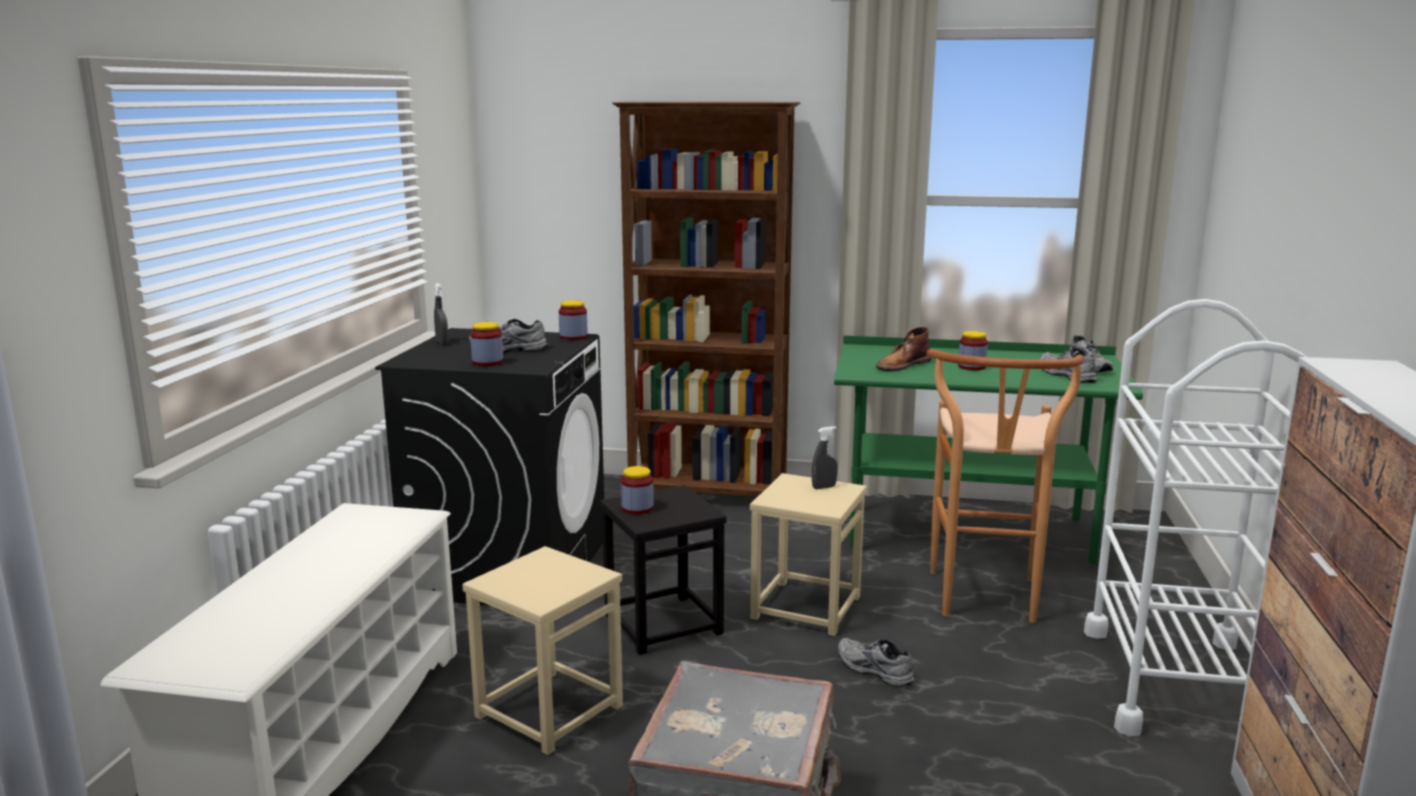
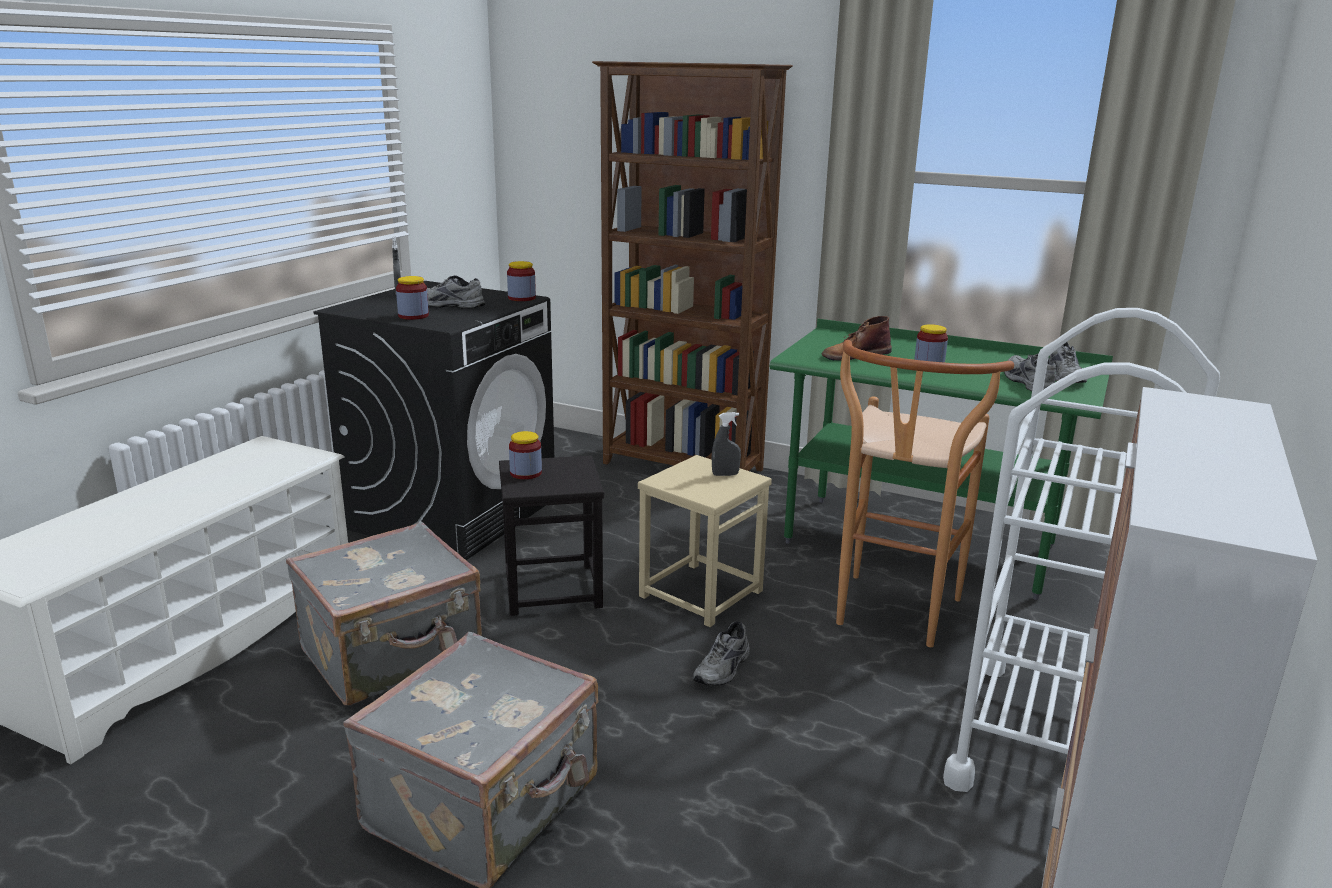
camera: 15 degrees right, 5 degrees up
beige stool [462,546,623,755] -> grey suitcase [286,521,482,705]
grey shoe [838,638,914,687] -> grey shoe turned 120 degrees counterclockwise [693,622,750,686]

